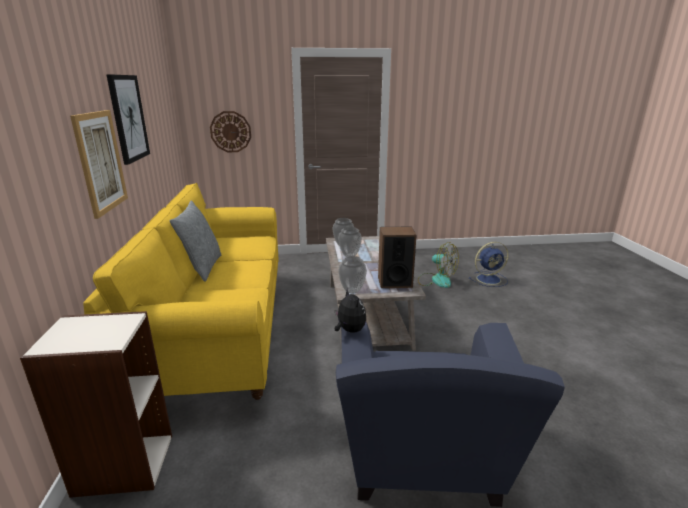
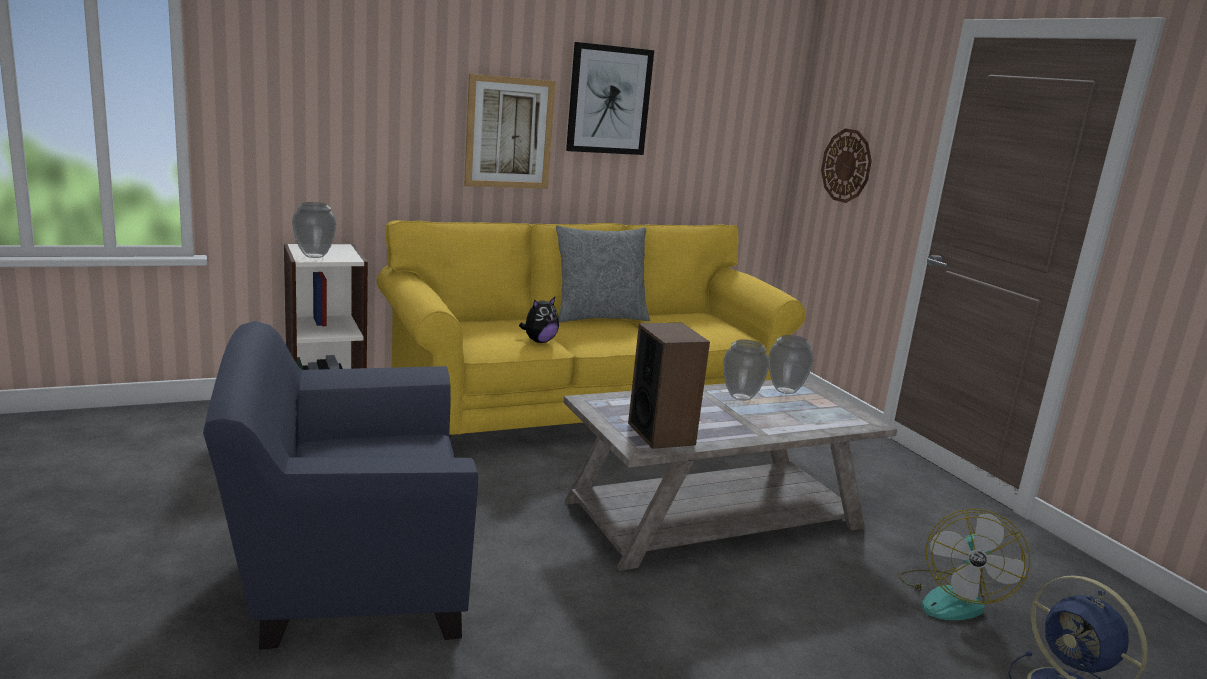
camera: 70 degrees right, 5 degrees down
plush toy [335,288,366,333] -> plush toy moved to [519,297,559,343]
vase [338,256,367,294] -> vase moved to [292,202,337,258]

